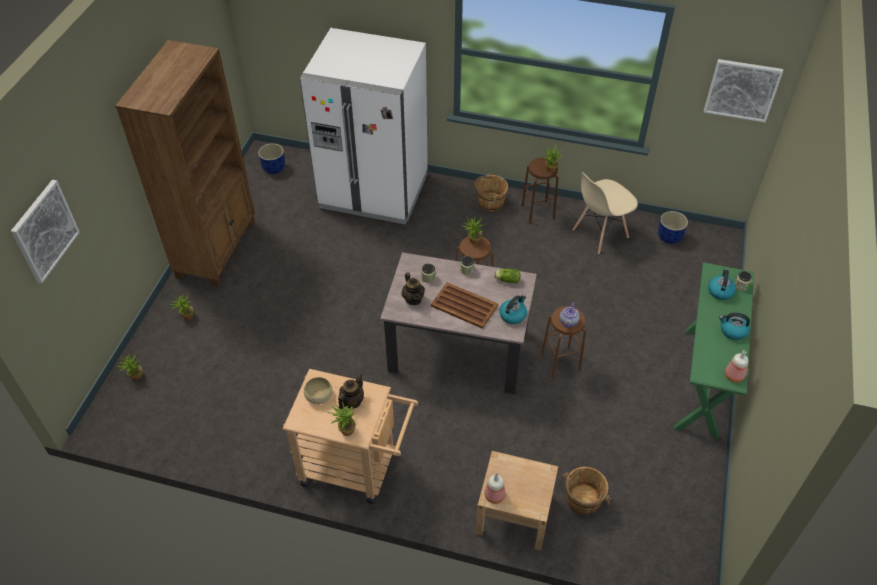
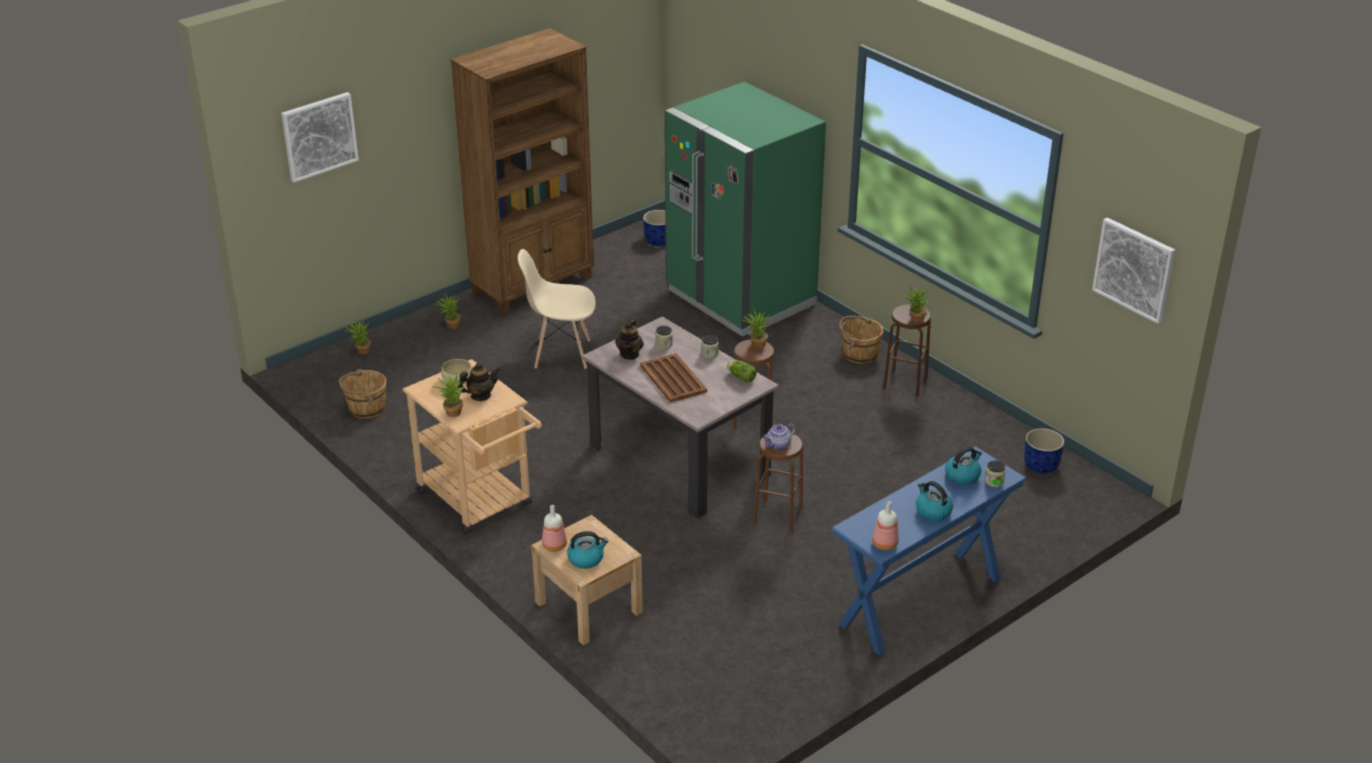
camera: 35 degrees right, 15 degrees down
white fridge [300,28,428,225] -> green fridge [665,81,826,337]
kettle [499,295,527,324] -> kettle moved to [567,531,608,569]
brown bucket [562,467,612,515] -> brown bucket moved to [339,369,386,419]
beige chair [573,172,638,254] -> beige chair moved to [518,249,596,369]
green console table [674,262,754,439] -> blue console table [831,447,1027,656]

